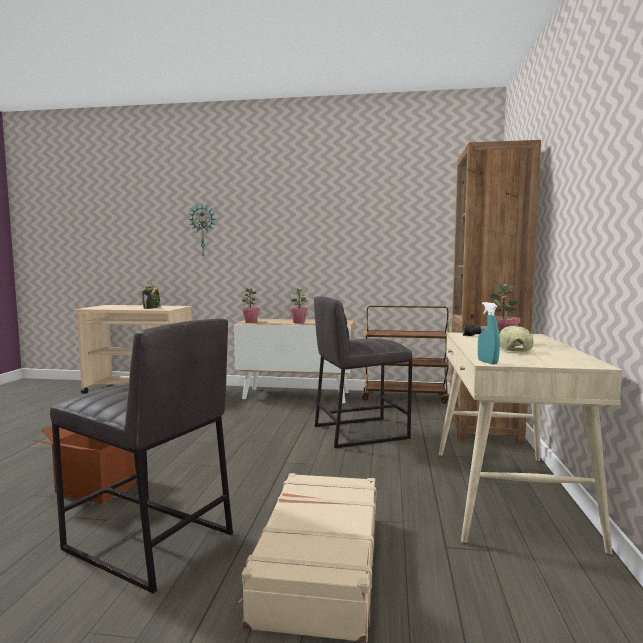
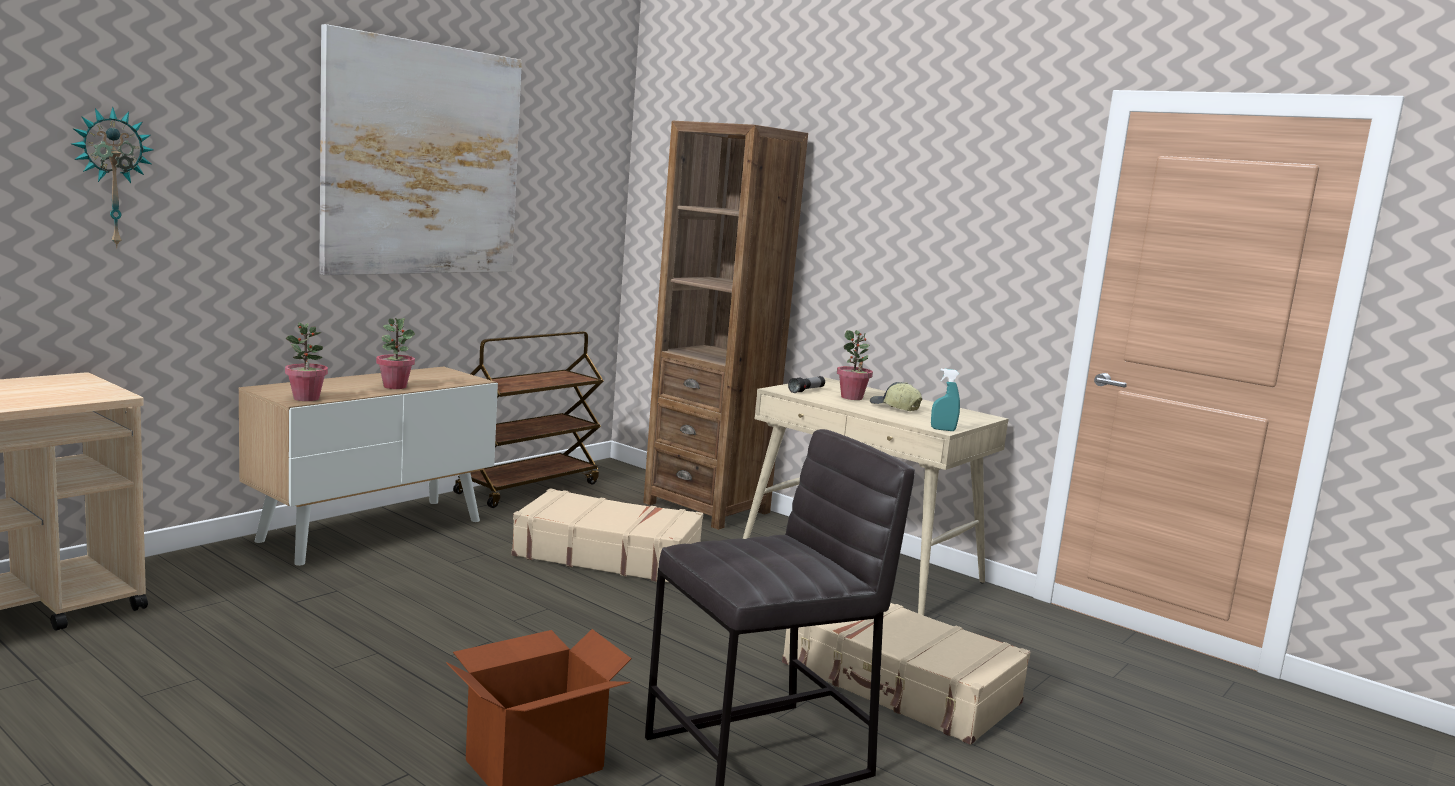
camera: 60 degrees left, 5 degrees up
jar [141,286,161,309] -> none
grey stool [314,296,412,448] -> beige suitcase [511,488,703,582]
none -> picture [319,24,522,275]

